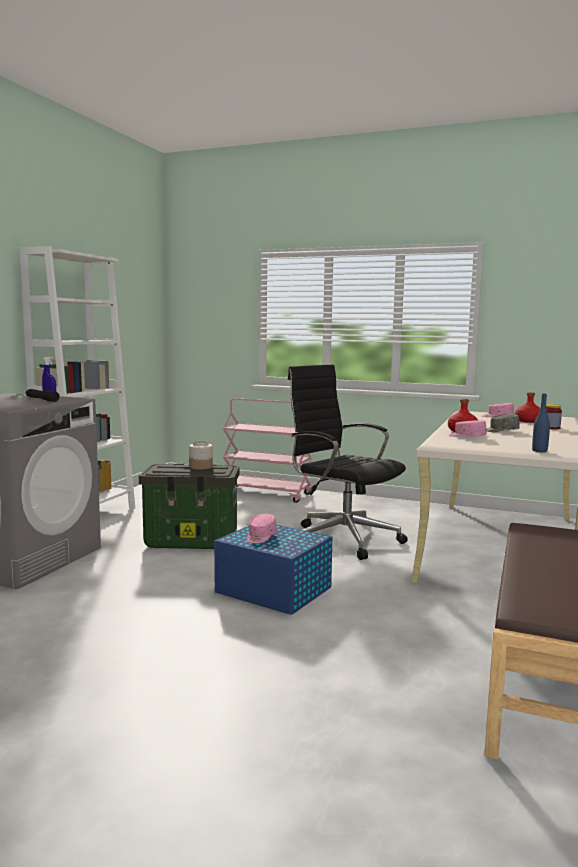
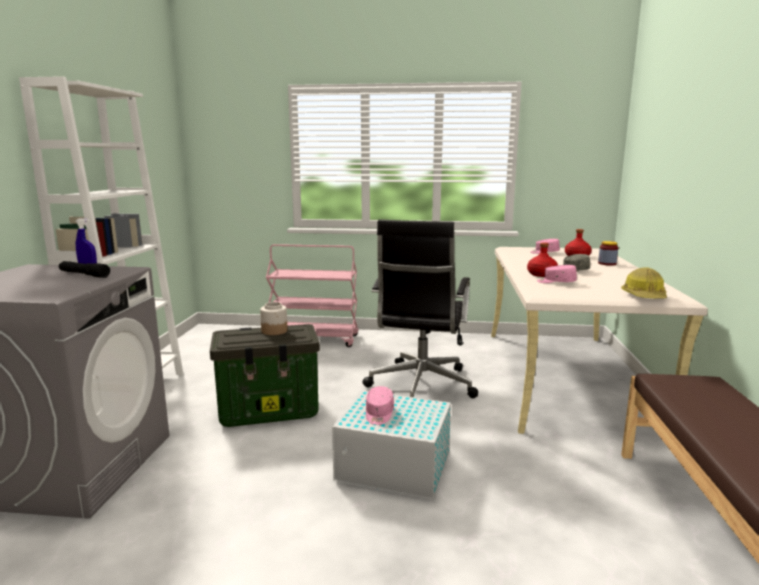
camera: 15 degrees left, 5 degrees up
blue storage box [214,525,332,615] -> white storage box [332,390,451,500]
black office chair [288,364,408,560] -> black office chair turned 105 degrees counterclockwise [363,219,478,398]
blue bottle [532,394,550,452] -> hard hat [621,267,667,298]

